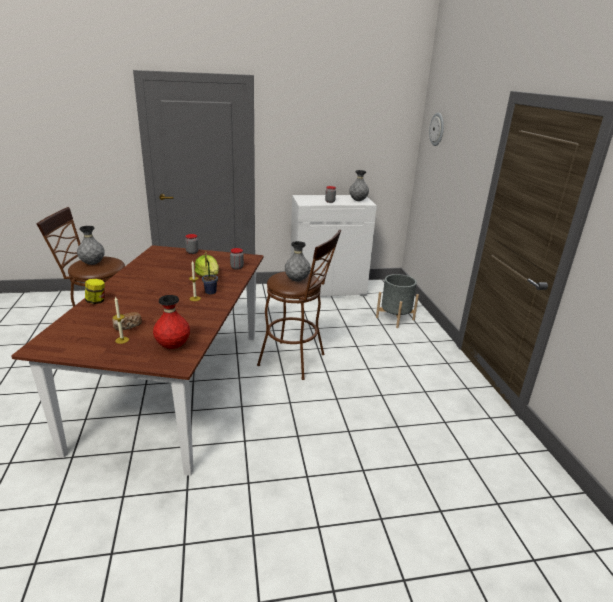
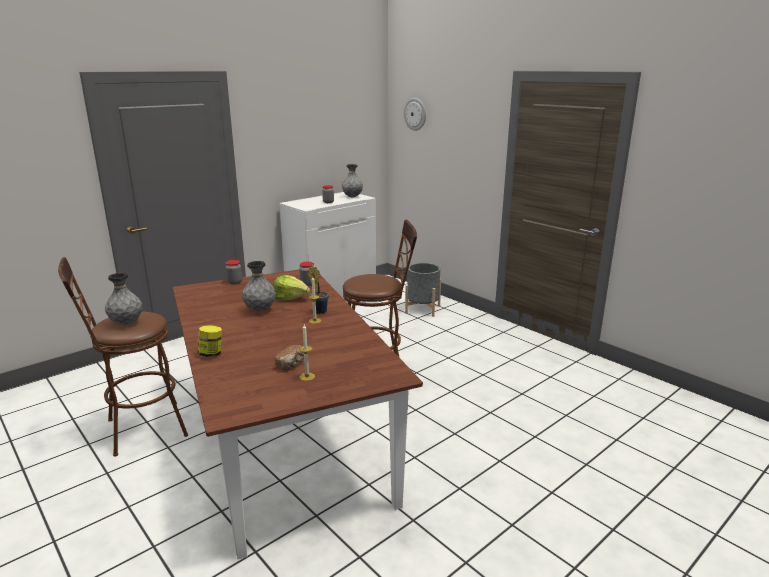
camera: 30 degrees left, 5 degrees down
red vase [153,295,190,349] -> none
grey vase [285,241,311,282] -> grey vase moved to [242,261,276,312]

